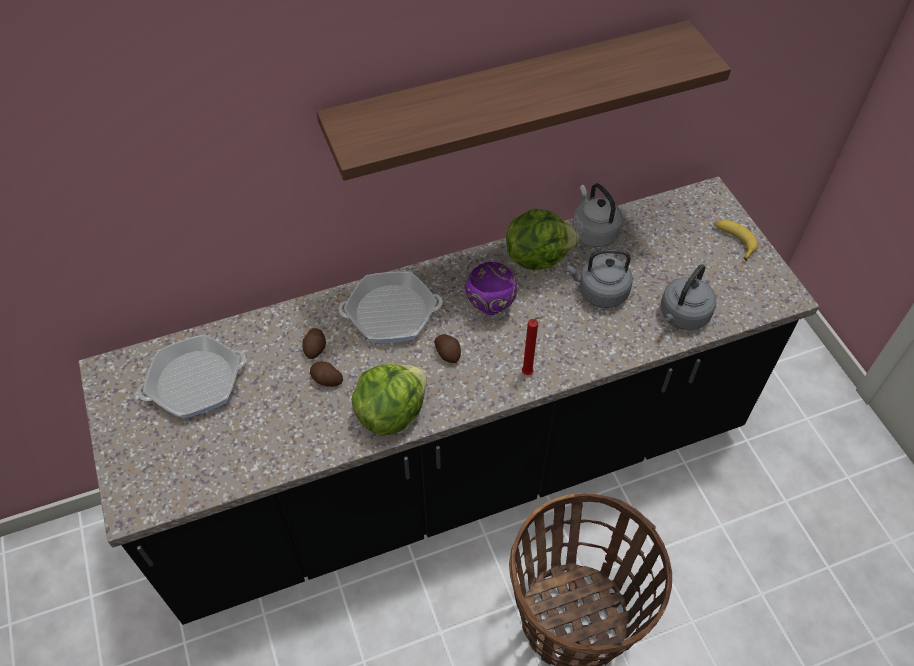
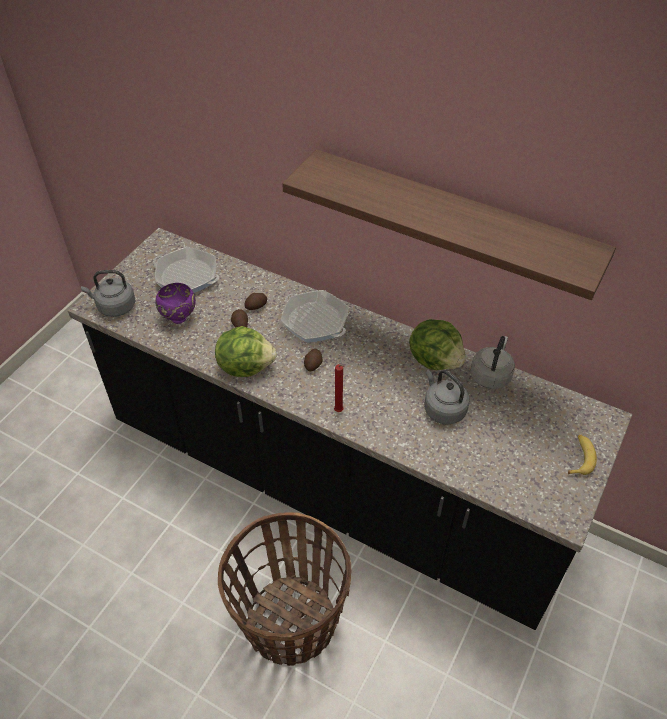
camera: 50 degrees right, 5 degrees down
purple bowl [465,262,517,315] -> purple bowl moved to [155,283,196,324]
grey kettle [660,264,716,330] -> grey kettle moved to [81,270,135,317]

